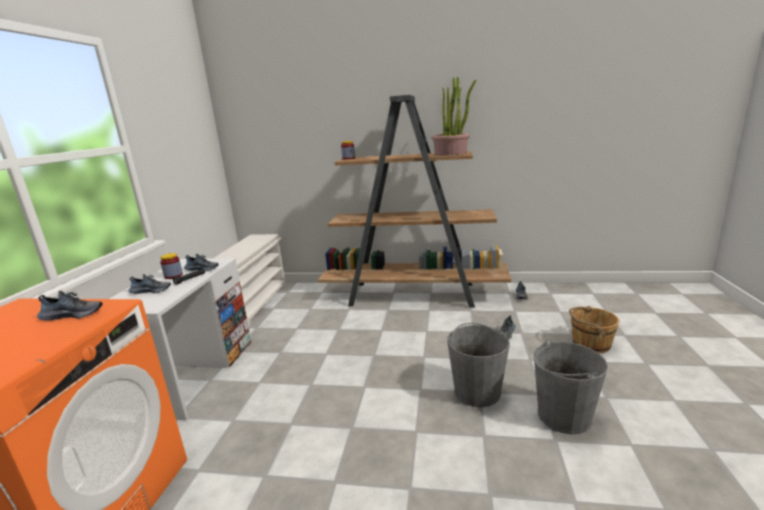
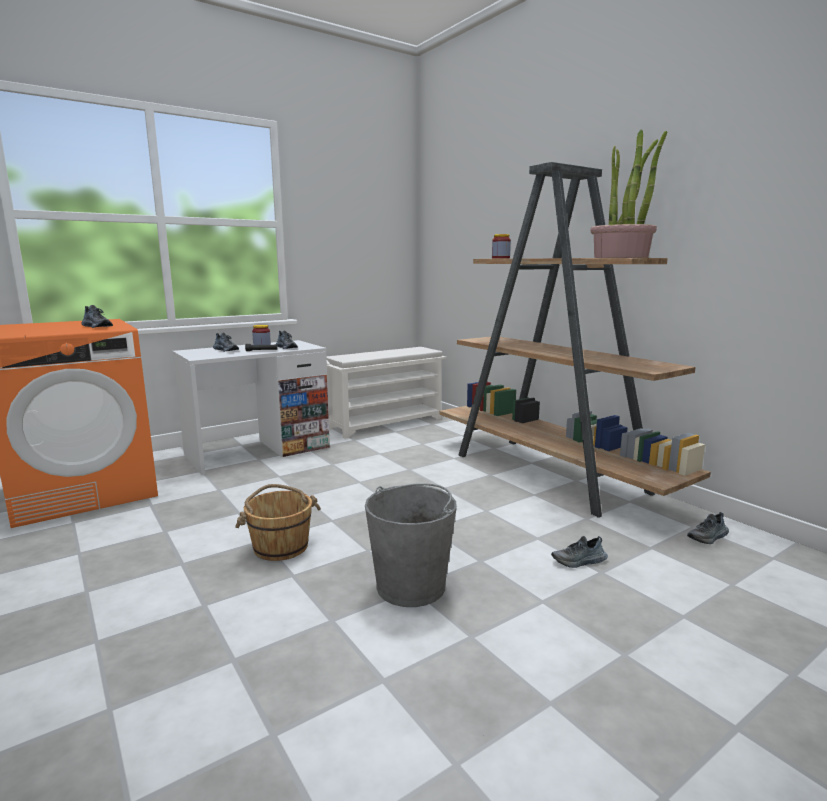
camera: 45 degrees right, 5 degrees down
grey bucket [534,340,608,434] -> none
brown bucket [569,306,619,353] -> brown bucket moved to [235,484,321,561]

